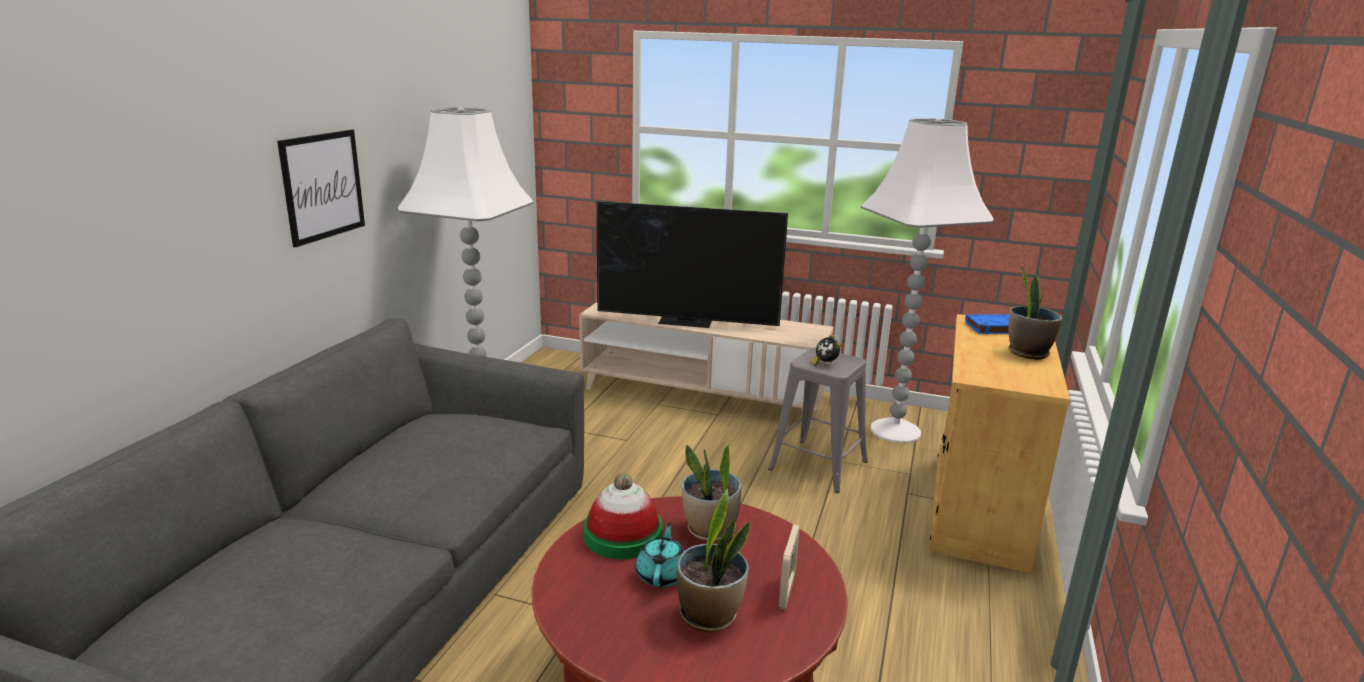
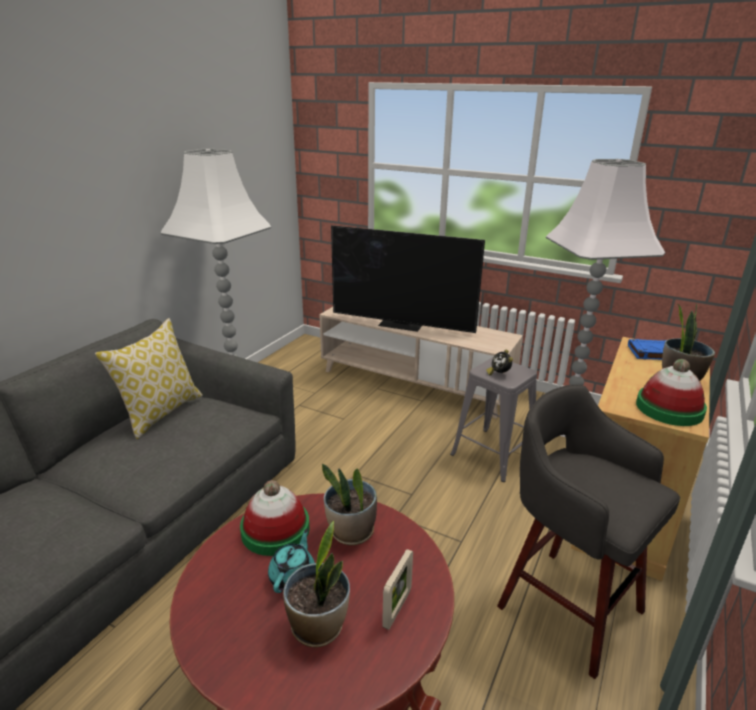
camera: 10 degrees right, 5 degrees up
picture [277,129,365,247] -> none
none -> pillow [95,318,203,439]
none -> grey stool [497,384,680,679]
none -> hat [636,359,707,426]

